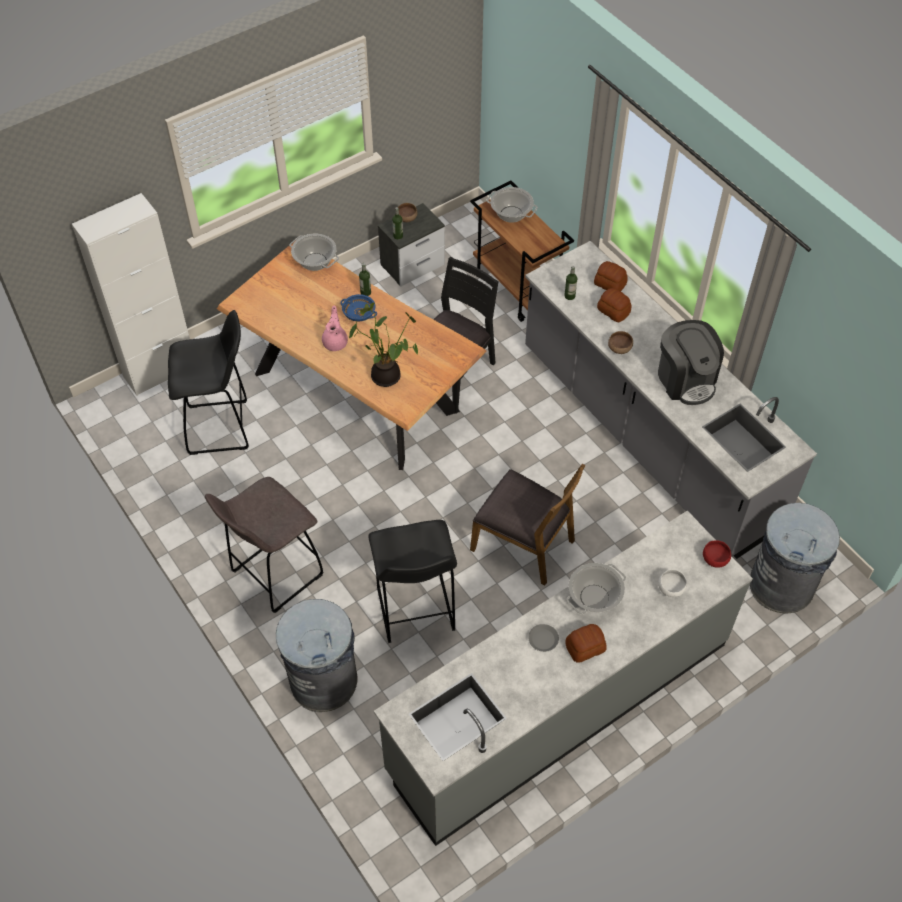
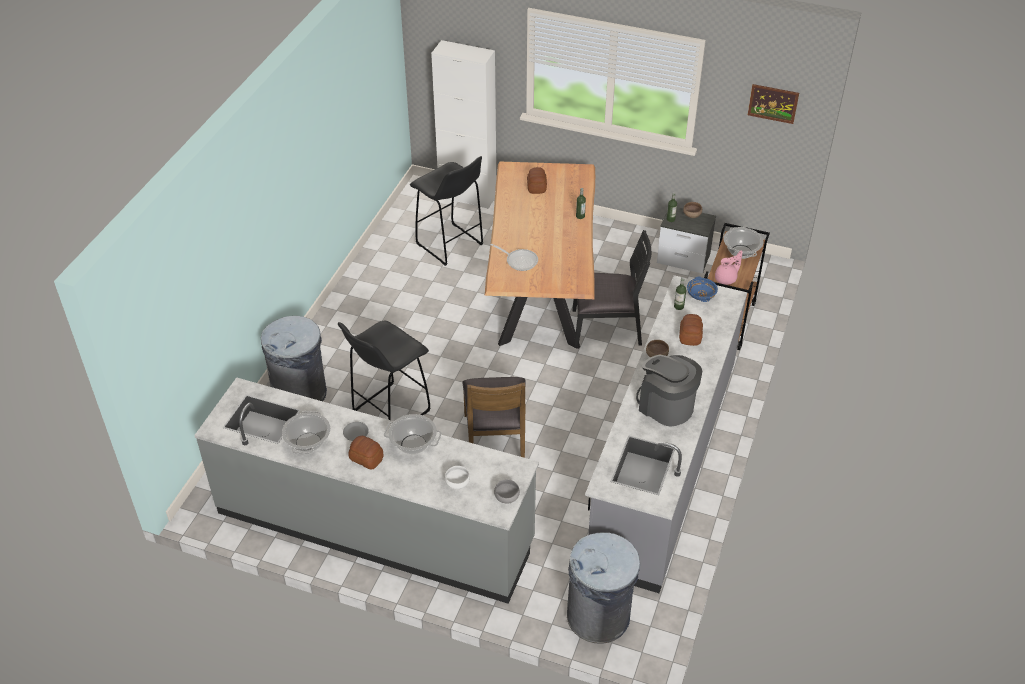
camera: 55 degrees right, 10 degrees down
grey stool [205,477,323,613] -> none
cooking pot [289,234,339,271] -> cooking pot moved to [282,411,330,454]
pink teapot [322,305,348,351] -> pink teapot moved to [715,250,742,285]
blue bowl [340,294,377,322] -> blue bowl moved to [687,277,718,302]
potted plant [349,303,418,387] -> frying pan [491,244,538,271]
bread [594,261,628,291] -> bread moved to [527,167,547,194]
coffee machine [658,320,724,405] -> coffee machine turned 105 degrees clockwise [636,355,702,427]
red bowl [703,540,731,568] -> grey bowl [494,479,520,504]
none -> picture [748,84,799,124]

